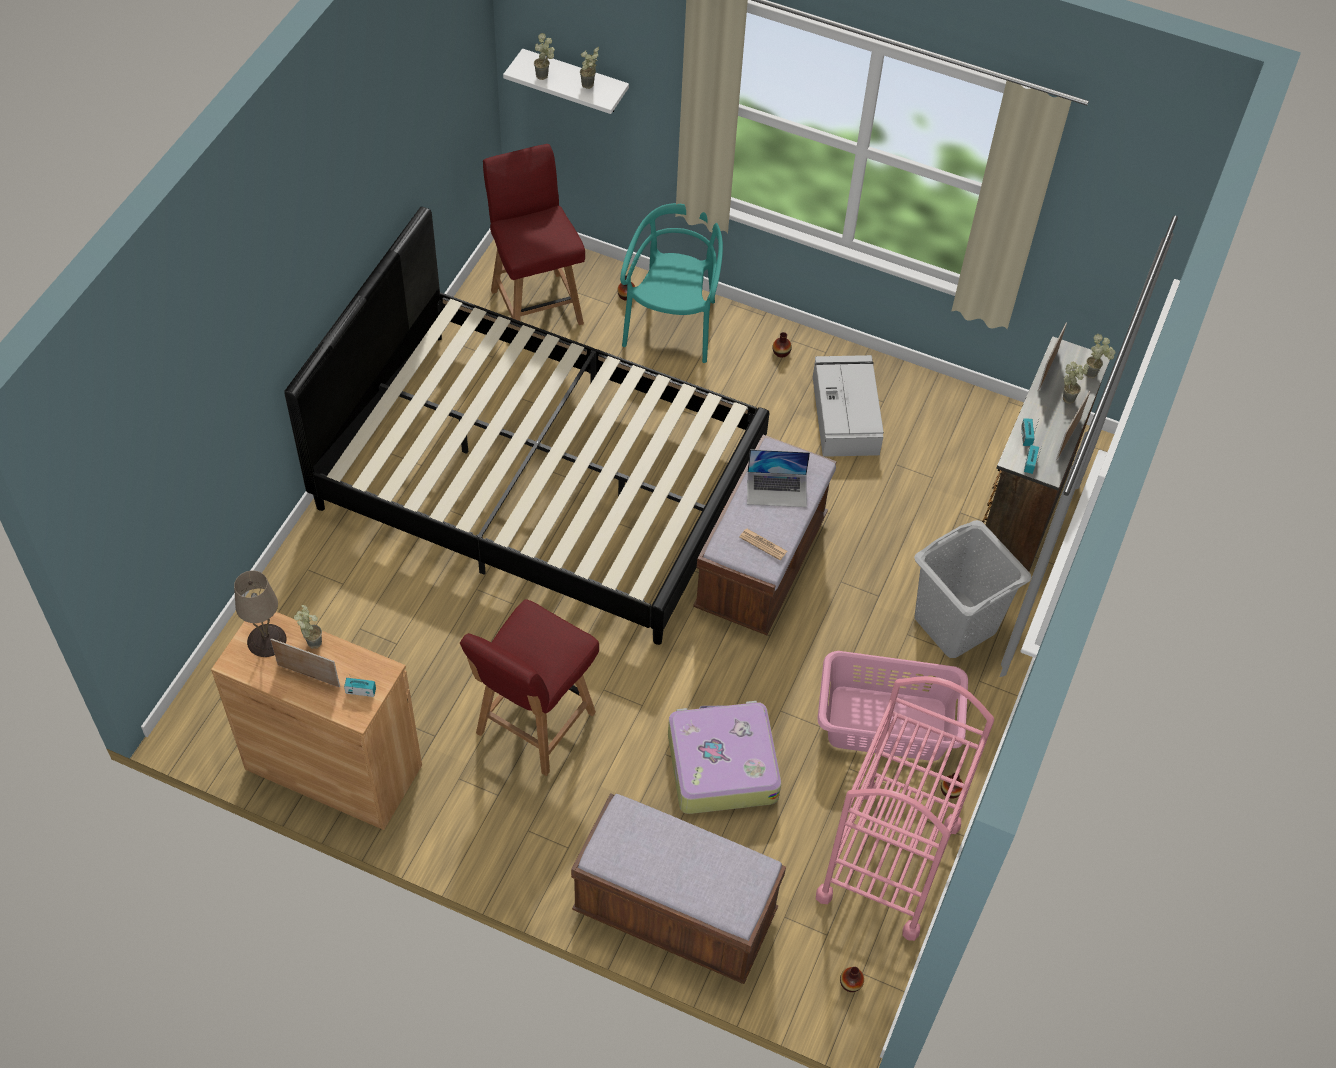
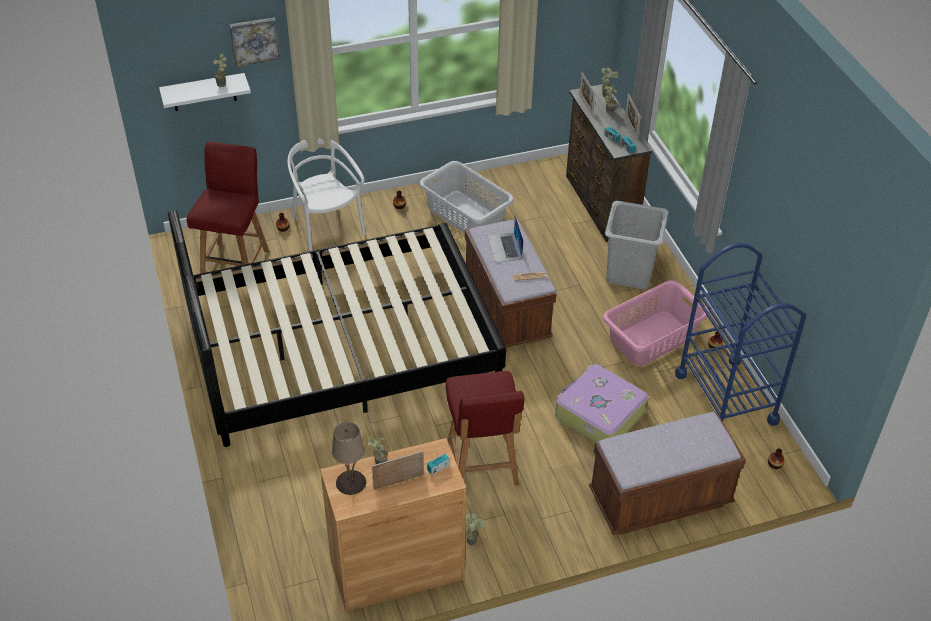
camera: 40 degrees left, 10 degrees down
red chair [483,144,585,325] -> red chair turned 75 degrees clockwise [186,141,269,274]
potted plant [534,33,555,80] -> potted plant moved to [465,513,485,545]
turquoise chair [620,203,723,363] -> white chair [288,138,366,251]
laptop [747,449,810,507] -> laptop turned 120 degrees clockwise [488,215,523,263]
grey storage box [813,355,884,457] -> grey laundry basket [419,161,514,234]
pink cart [816,676,994,941] -> blue cart [675,243,806,426]
none -> picture [229,17,280,67]

